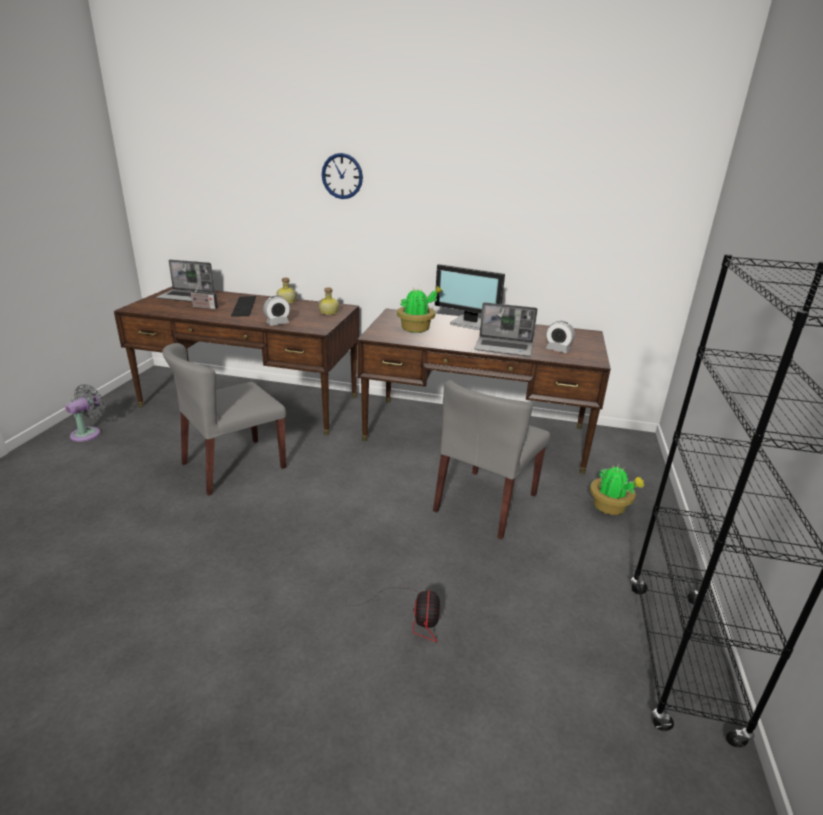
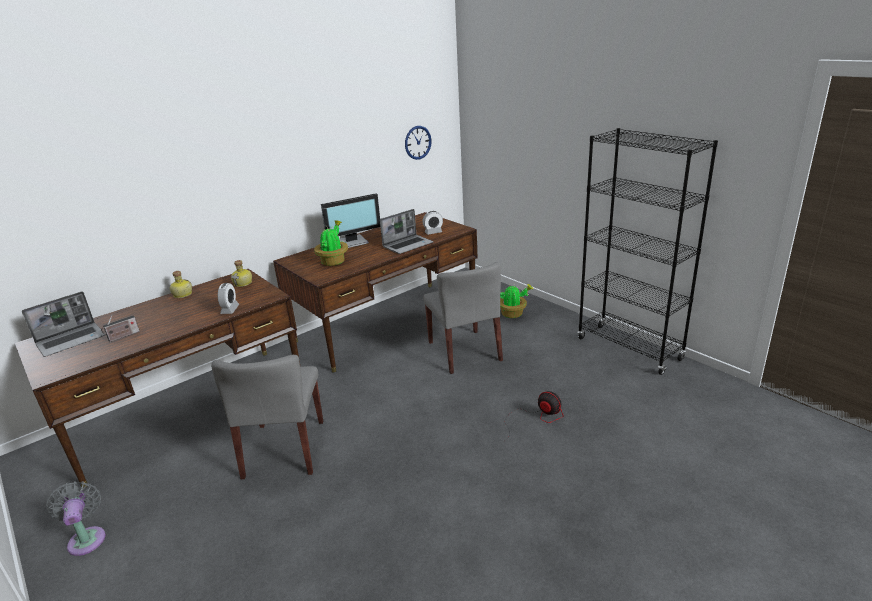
camera: 50 degrees left, 0 degrees up
keyboard [231,296,256,316] -> none
wall clock [322,153,363,199] -> wall clock moved to [405,126,432,160]

